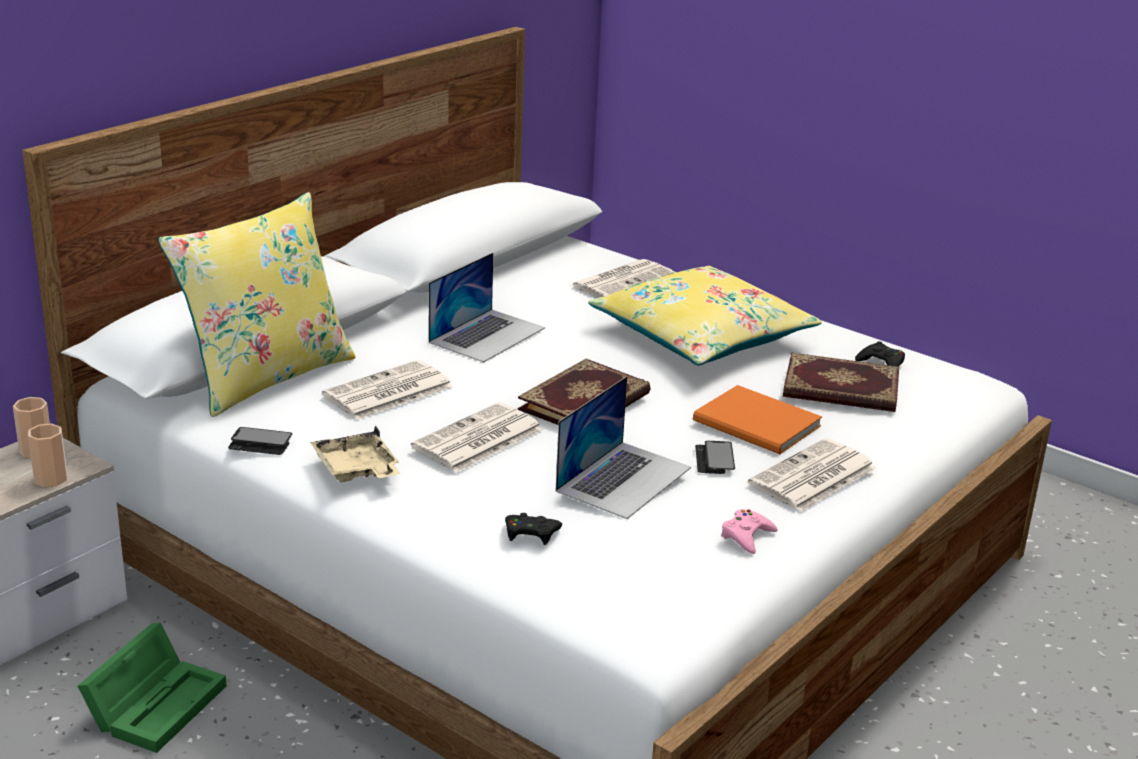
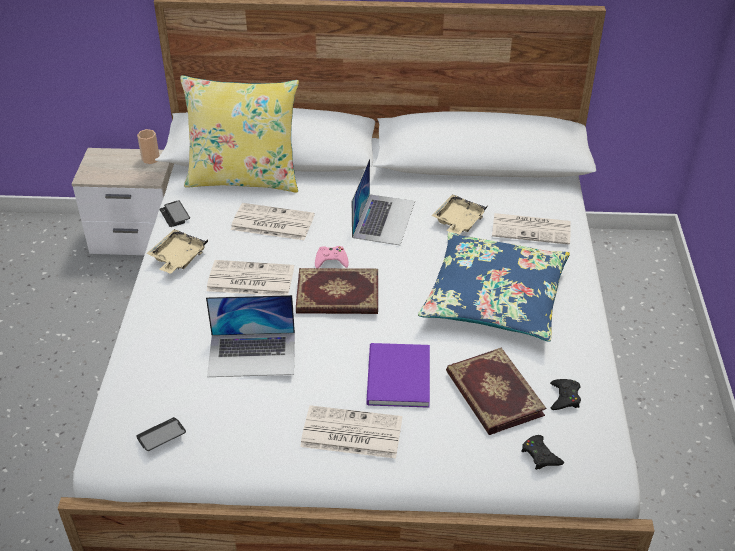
camera: 55 degrees right, 15 degrees up
cup [28,424,67,487] -> none
green storage box [78,622,226,753] -> none
laptop [429,253,545,363] -> laptop turned 75 degrees counterclockwise [352,158,415,245]
black game controller [505,513,562,545] -> black game controller moved to [522,435,564,470]
yellow pillow [588,266,821,366] -> blue pillow [418,232,570,342]
orange book [693,385,822,454] -> purple book [366,343,430,408]
phone [695,441,735,474] -> phone moved to [136,417,186,451]
pink game controller [721,509,778,554] -> pink game controller moved to [315,246,349,268]
none -> beige tray [431,194,488,235]

